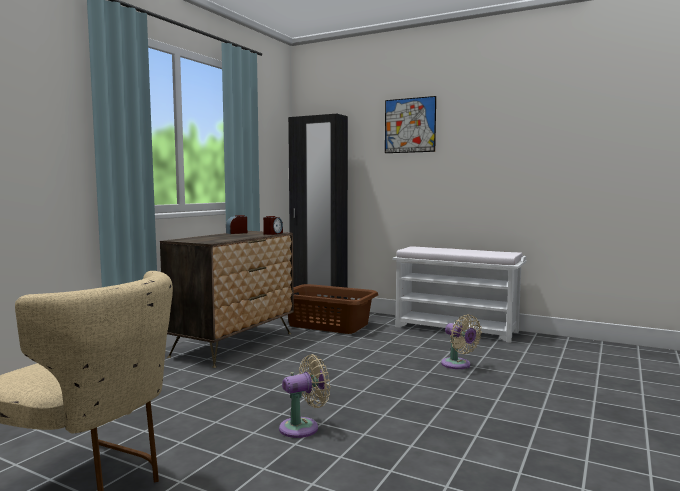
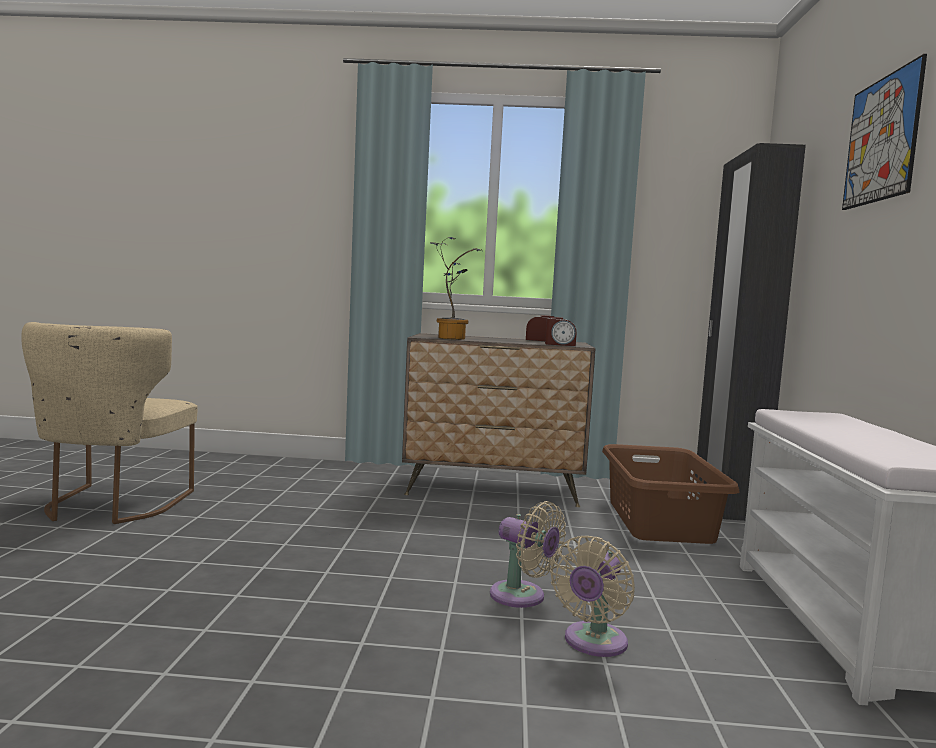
camera: 65 degrees right, 0 degrees up
beige fan [279,354,330,438] -> beige fan moved to [490,501,566,608]
none -> potted plant [430,237,482,340]

